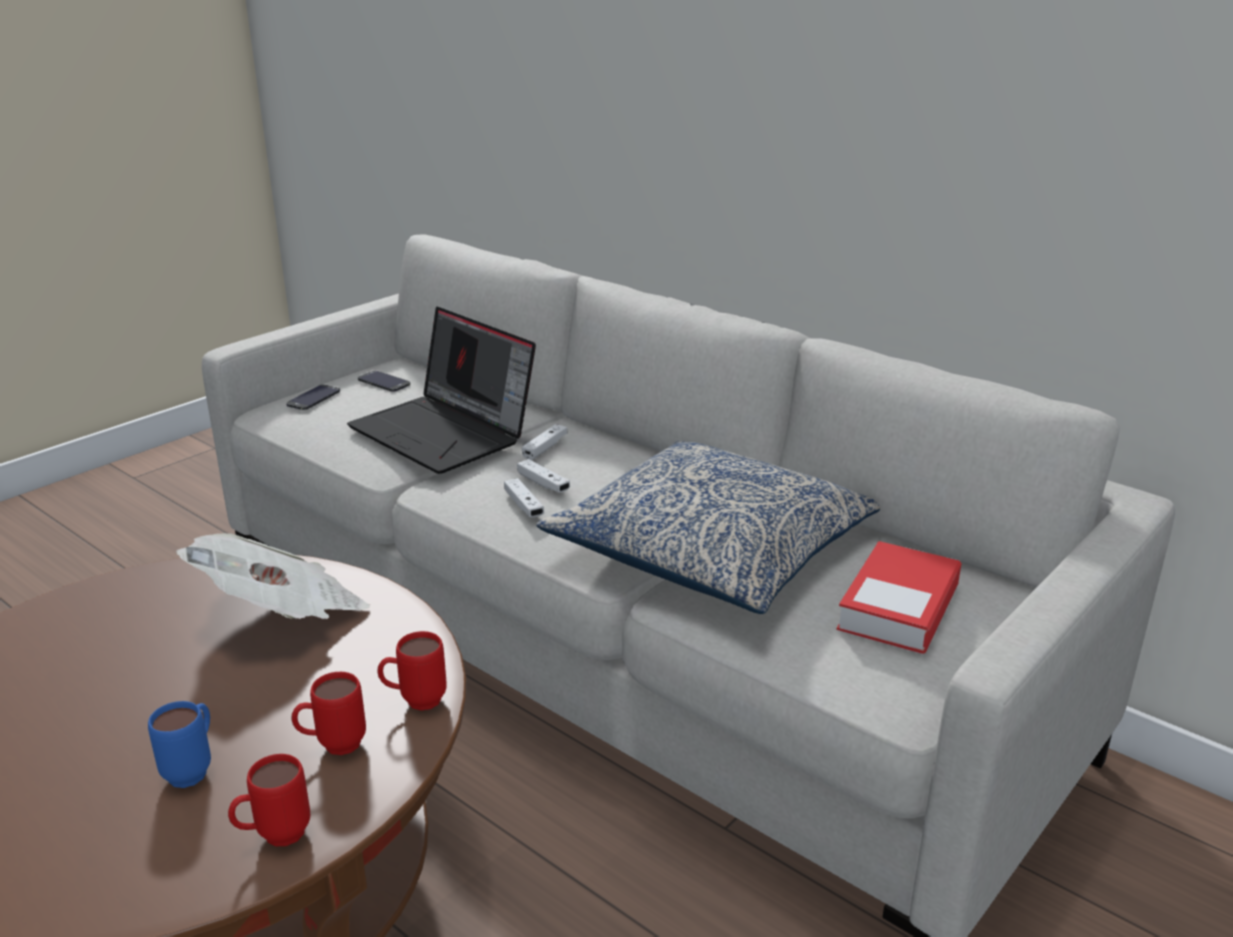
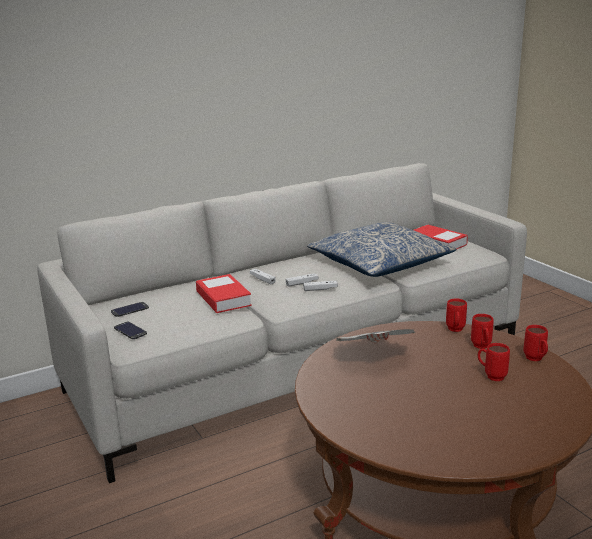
camera: 70 degrees left, 5 degrees down
blue mug [148,701,211,788] -> red mug [478,343,510,381]
laptop [347,307,536,474] -> book [196,274,252,313]

